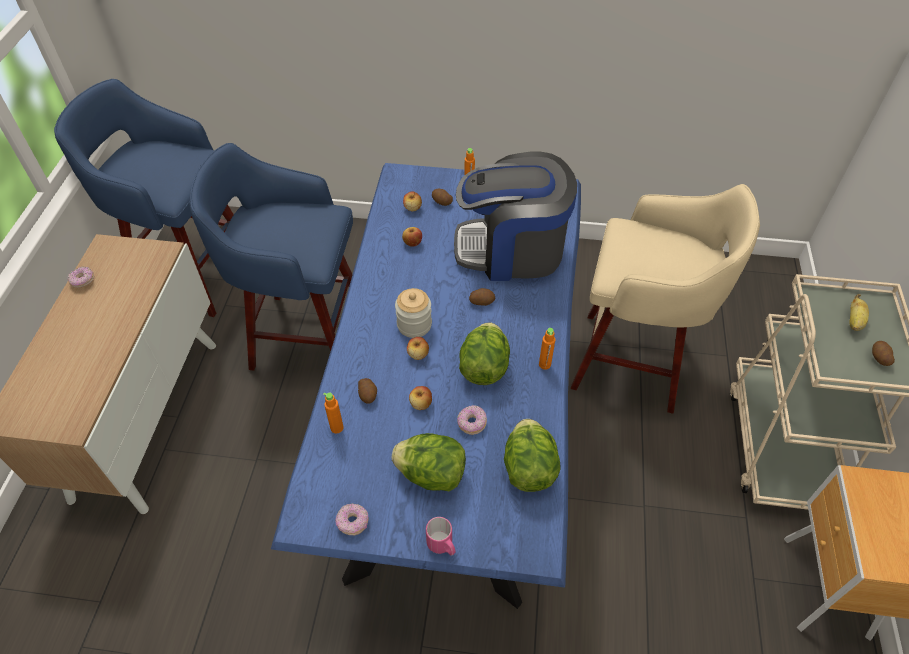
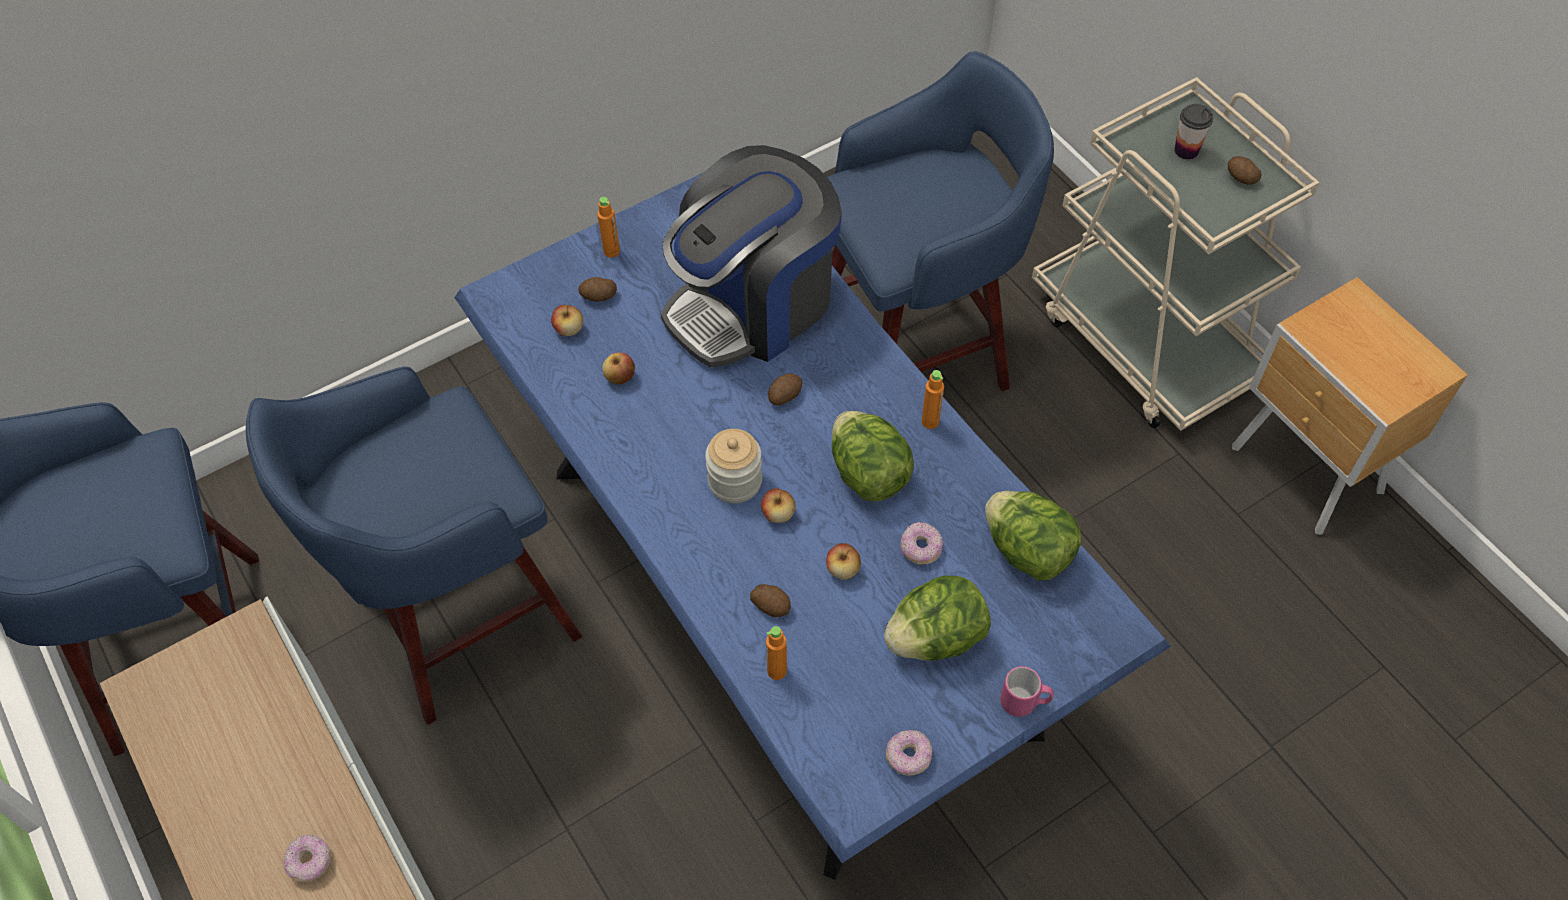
camera: 40 degrees left, 5 degrees up
donut [68,266,94,288] -> donut moved to [284,834,331,883]
beige stool [571,184,760,414] -> blue stool [827,52,1054,391]
banana [849,294,869,331] -> cup [1174,104,1213,160]

